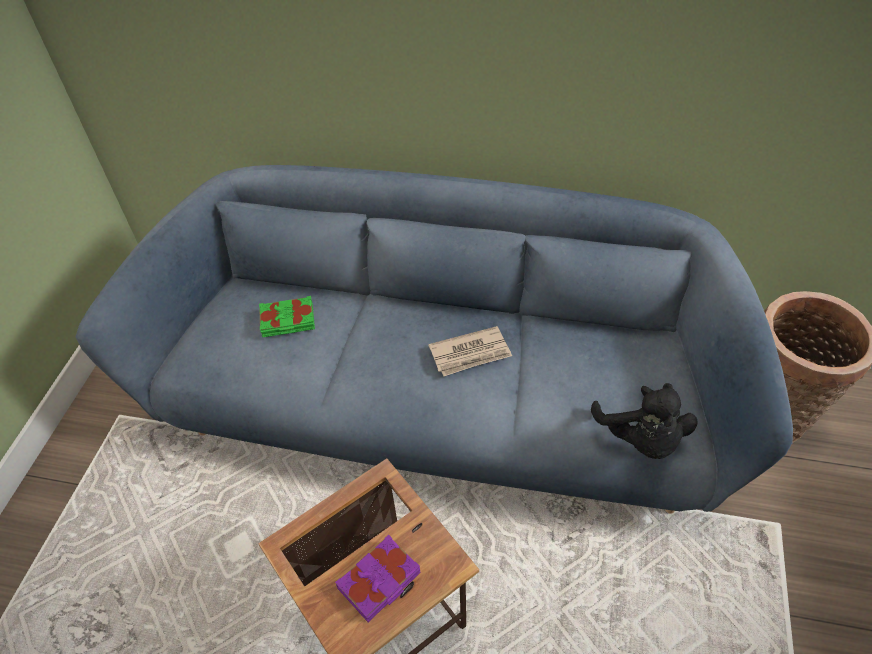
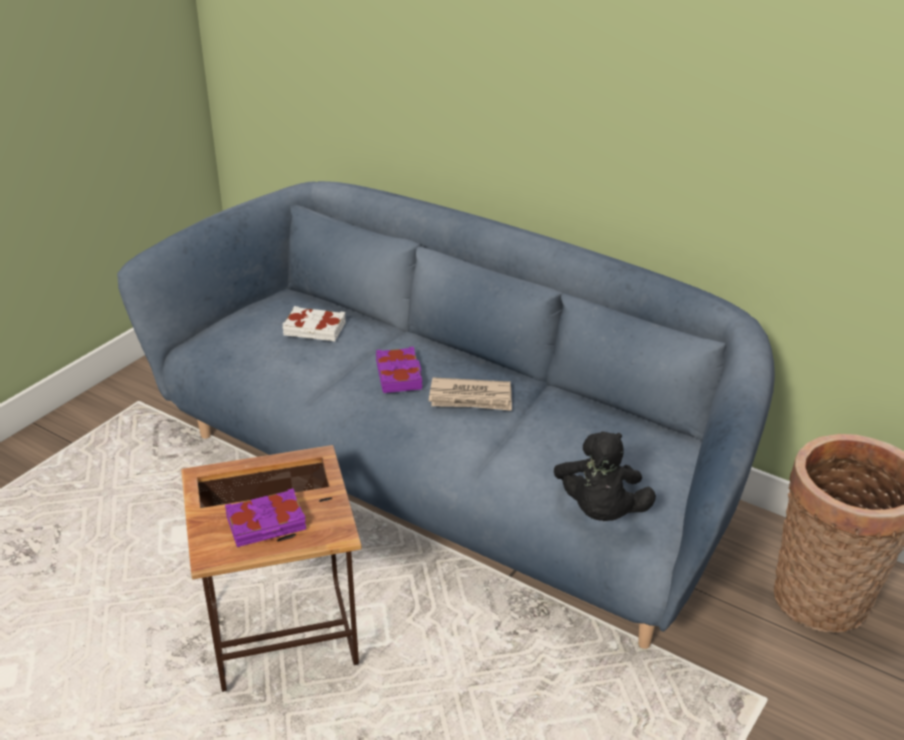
camera: 20 degrees right, 15 degrees down
green book [259,296,315,337] -> white book [282,306,346,341]
none -> purple book [376,347,423,393]

